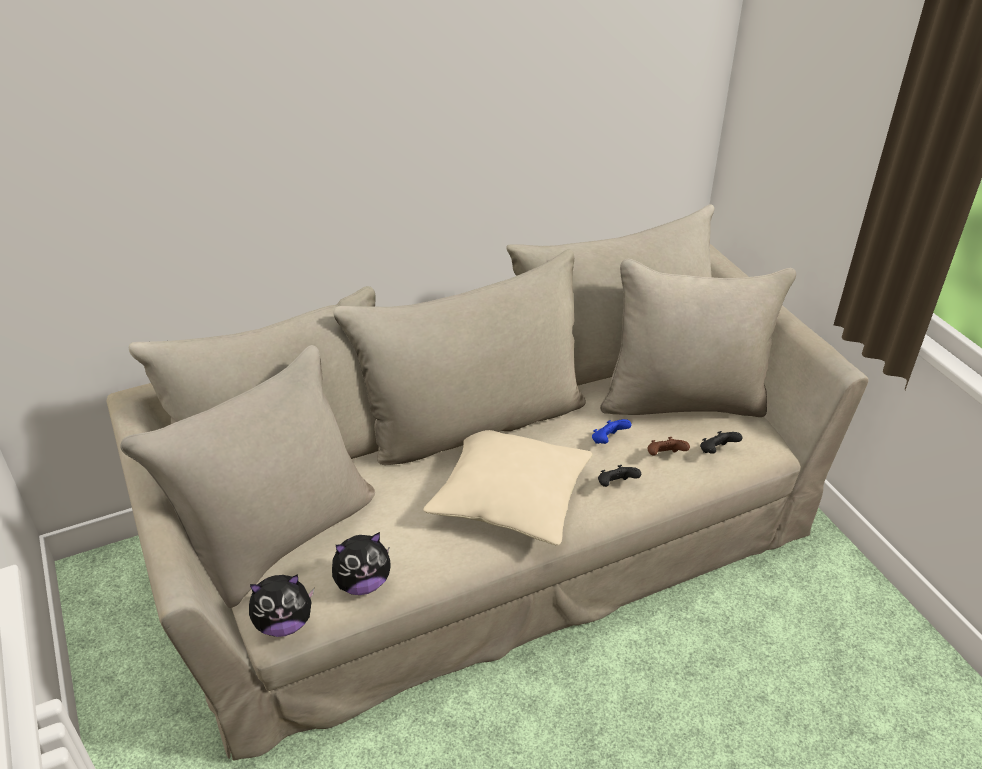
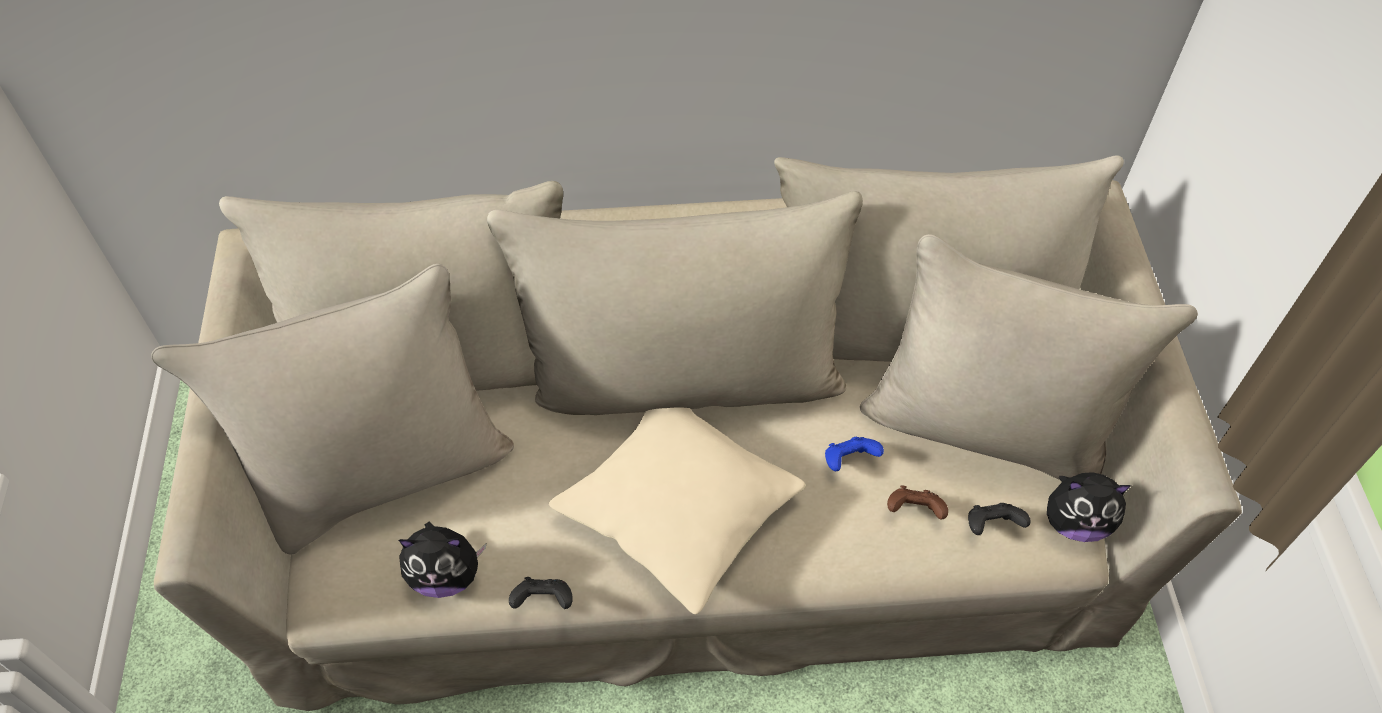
camera: 20 degrees right, 15 degrees up
plush toy [249,574,314,637] -> plush toy moved to [1047,472,1131,542]
black game controller [598,465,641,487] -> black game controller moved to [509,577,573,609]

